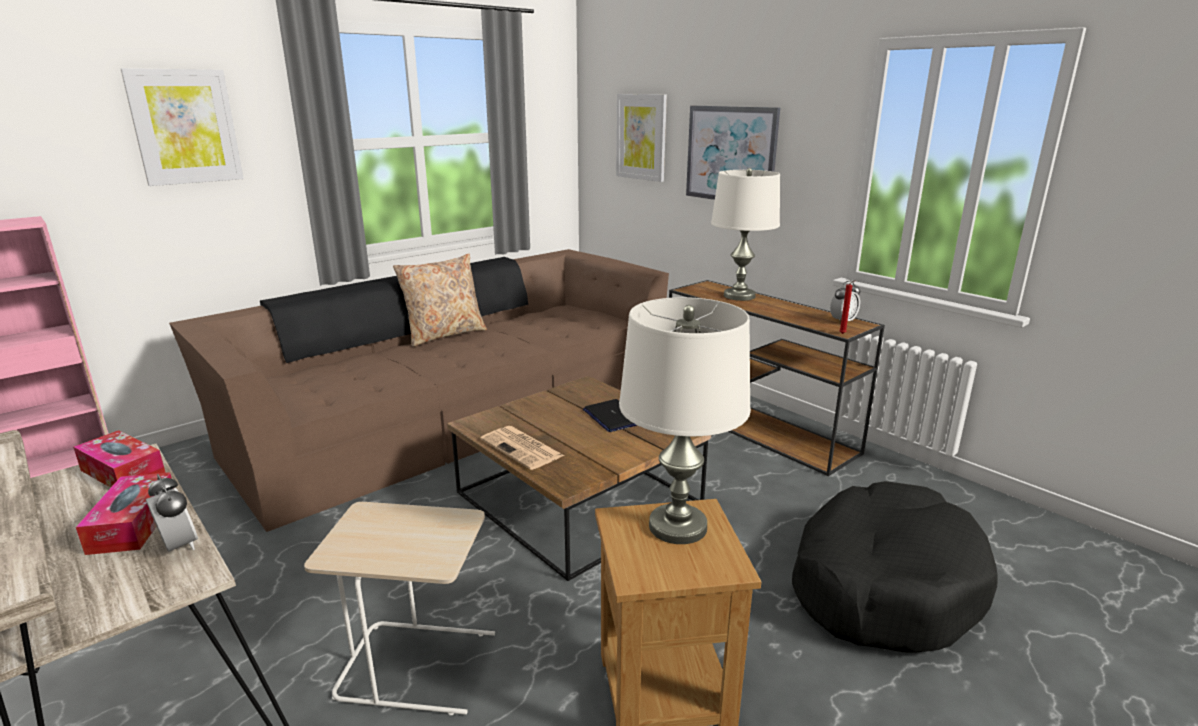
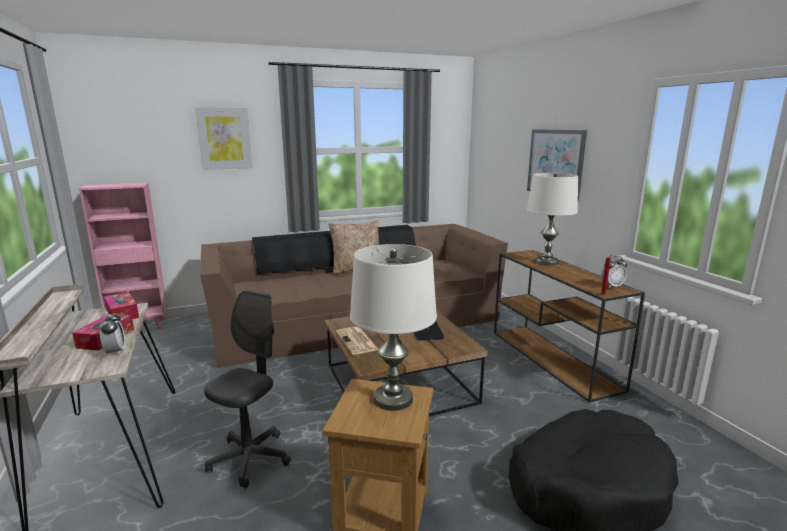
camera: 20 degrees right, 5 degrees down
beige side table [304,502,495,715] -> grey office chair [204,290,291,488]
picture [616,94,667,182] -> none

